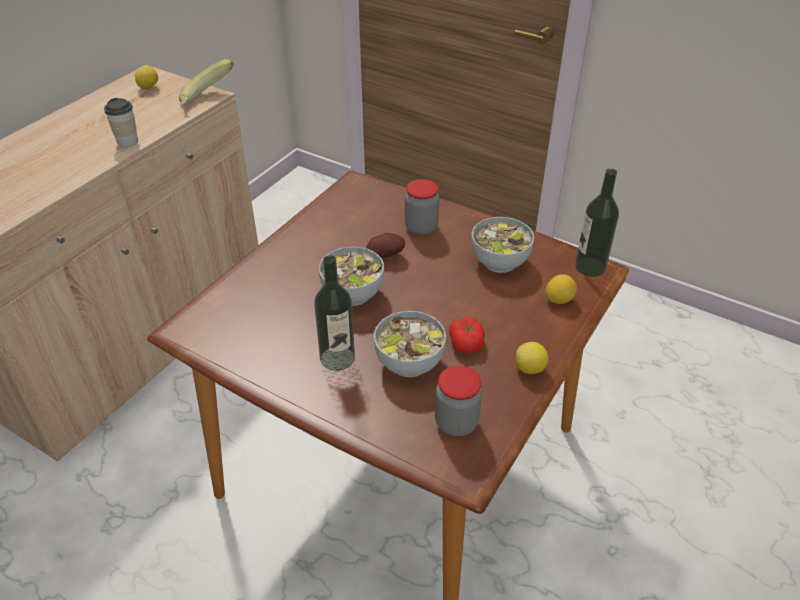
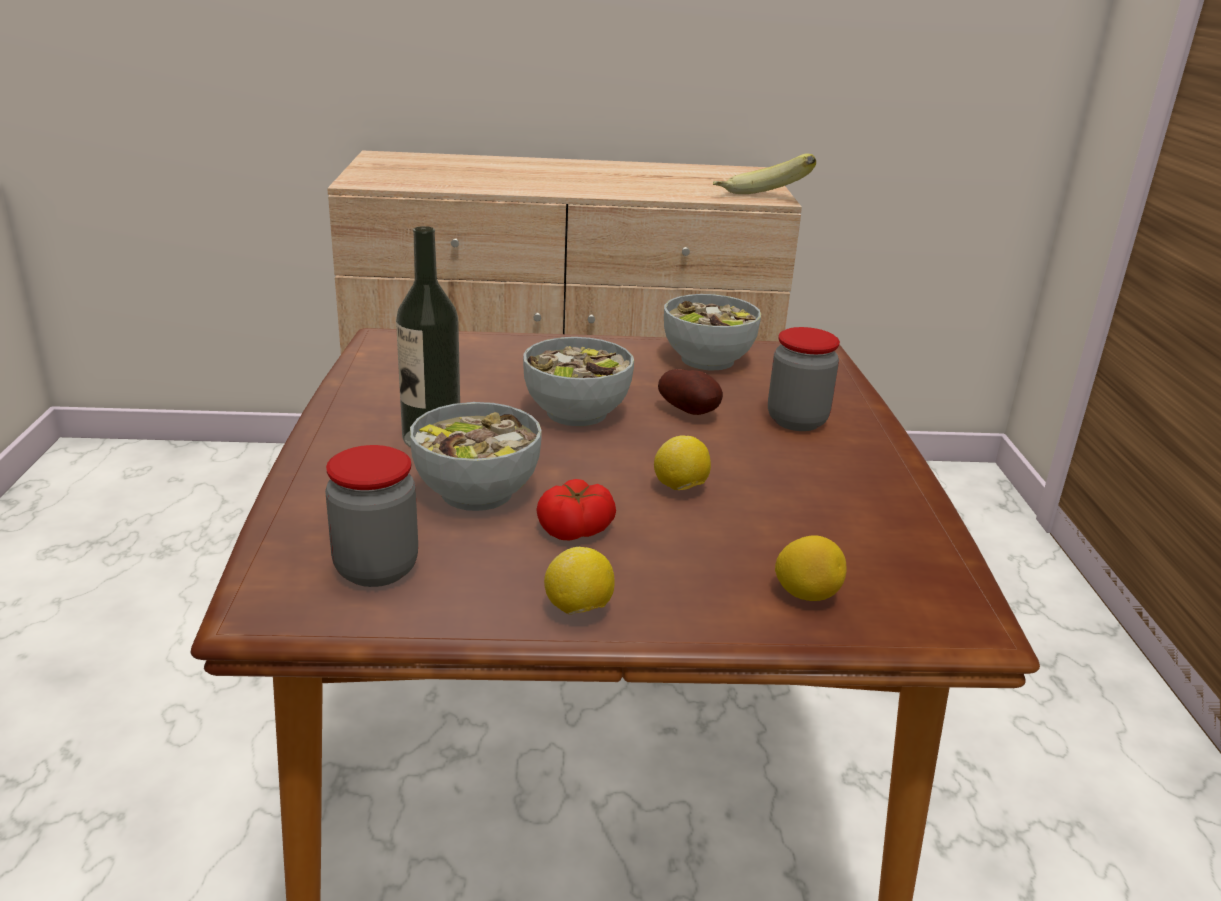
camera: 55 degrees right, 15 degrees down
cup [104,98,138,147] -> none
lemon [135,65,158,89] -> lemon moved to [654,436,711,490]
bowl [471,217,534,273] -> bowl moved to [664,294,761,370]
bottle [575,168,619,277] -> none

